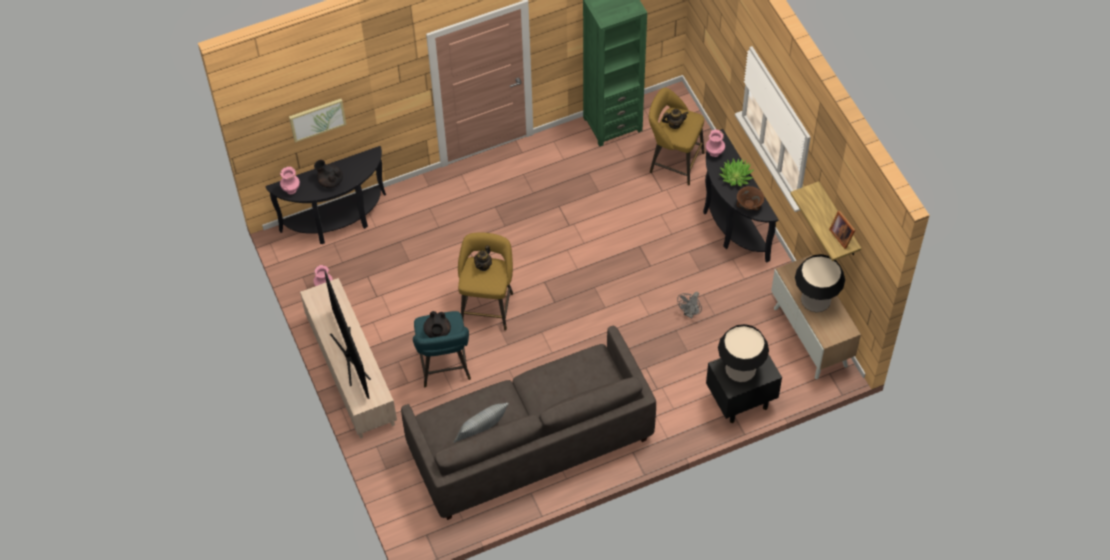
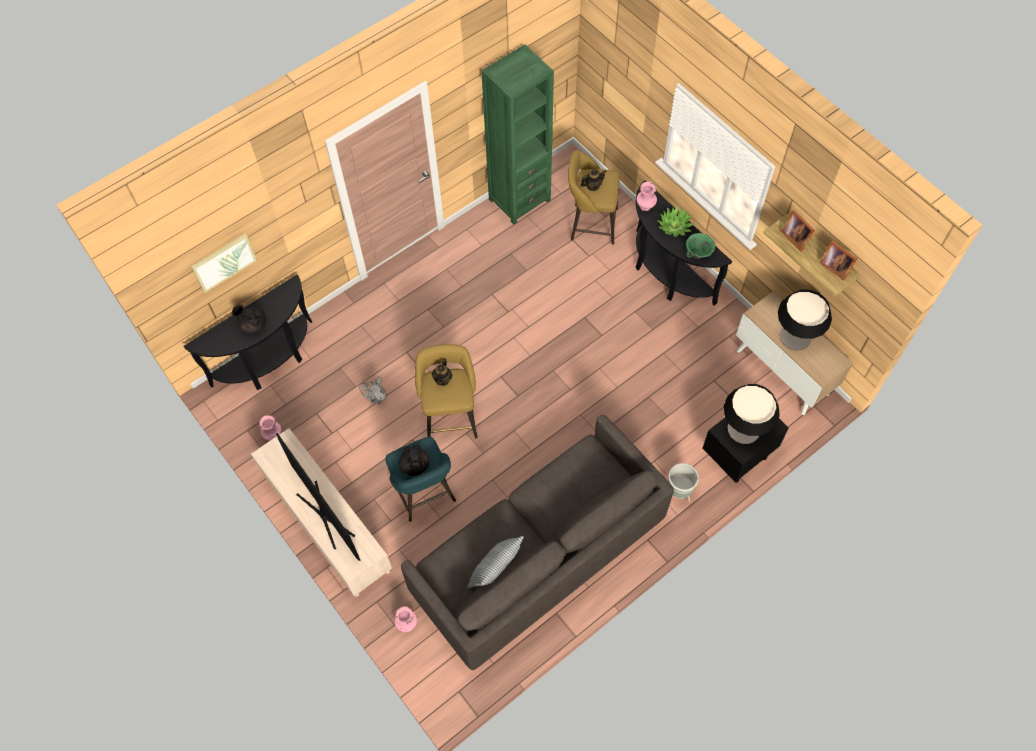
camera: 15 degrees left, 5 degrees up
pink vase [280,166,300,194] -> pink vase moved to [394,606,417,632]
grey fan [677,292,702,318] -> grey fan moved to [359,376,387,404]
brown bowl [737,186,764,210] -> green bowl [686,233,715,259]
none -> grey planter [668,463,699,502]
none -> picture frame [781,210,815,251]

